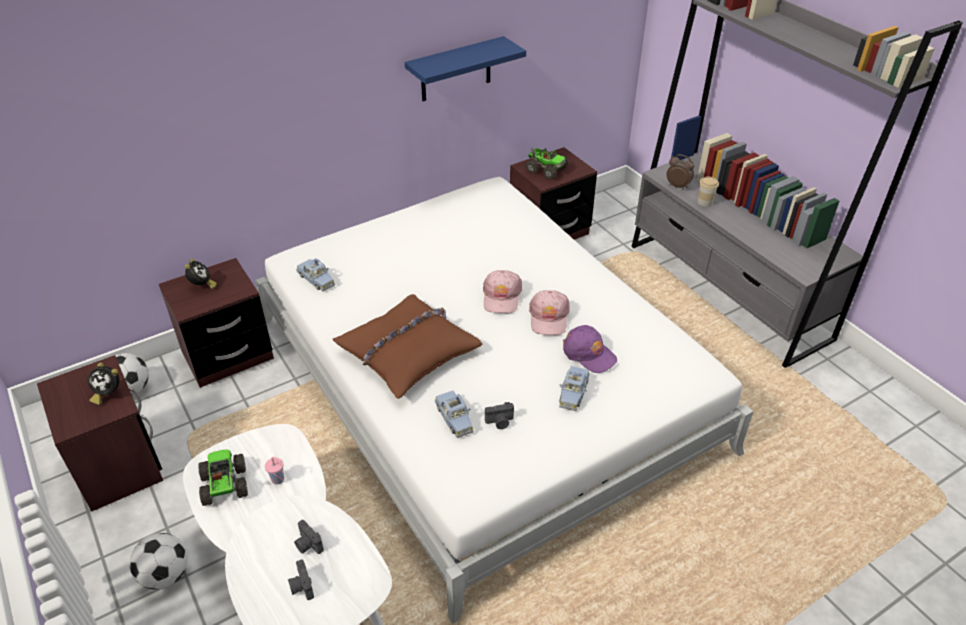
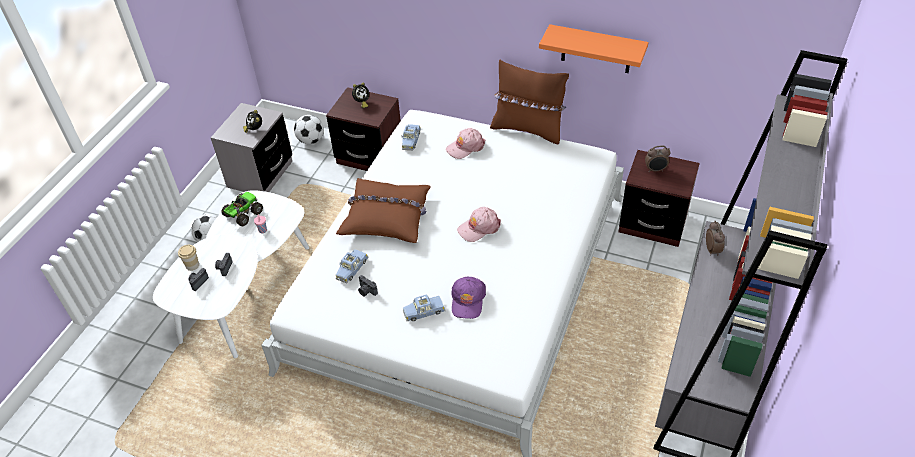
camera: 55 degrees right, 5 degrees up
brown nightstand [37,355,163,512] -> grey nightstand [211,103,292,192]
blue shelf [405,36,526,101] -> orange shelf [539,24,648,73]
toy truck [525,148,569,180] -> alarm clock [645,146,671,172]
pink cap [529,290,570,335] -> pink cap moved to [446,128,485,159]
cup [698,177,719,207] -> cup moved to [178,245,199,271]
none -> brown pillow [490,60,569,144]

